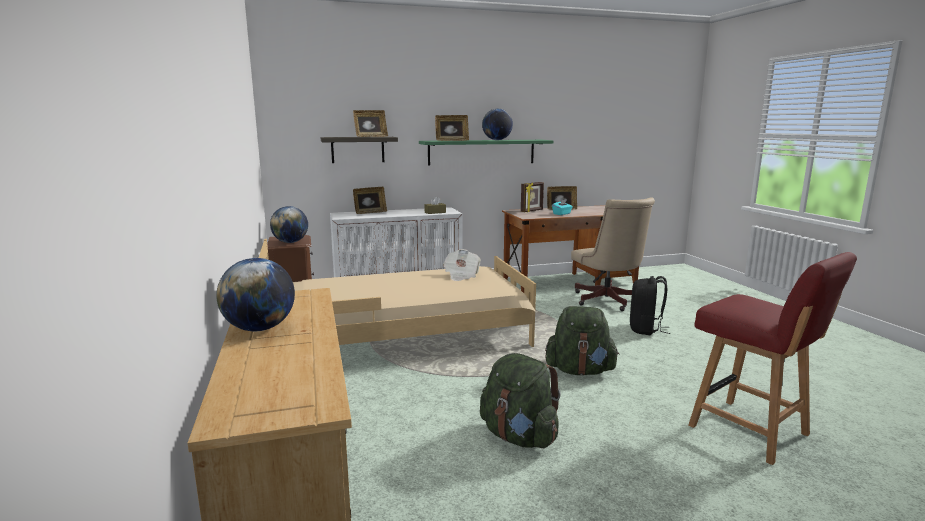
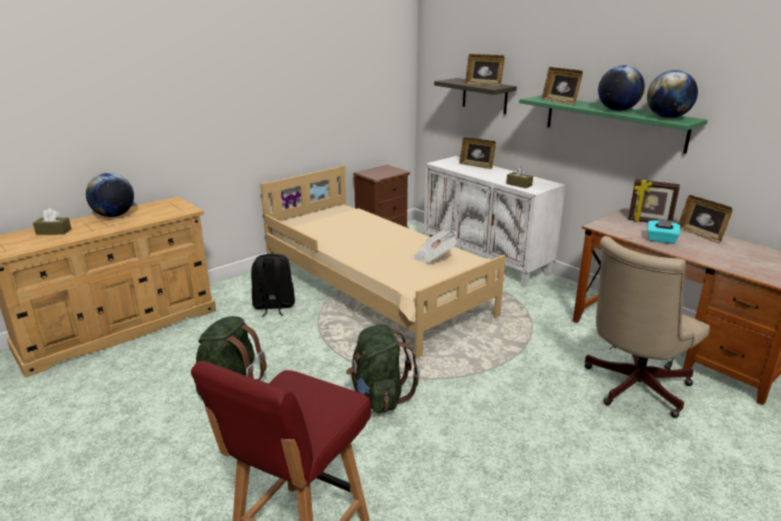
camera: 65 degrees right, 10 degrees up
globe [270,206,308,243] -> globe moved to [647,70,698,118]
black backpack [630,276,670,335] -> black backpack moved to [251,254,295,317]
none -> brown tissue box [33,208,71,235]

